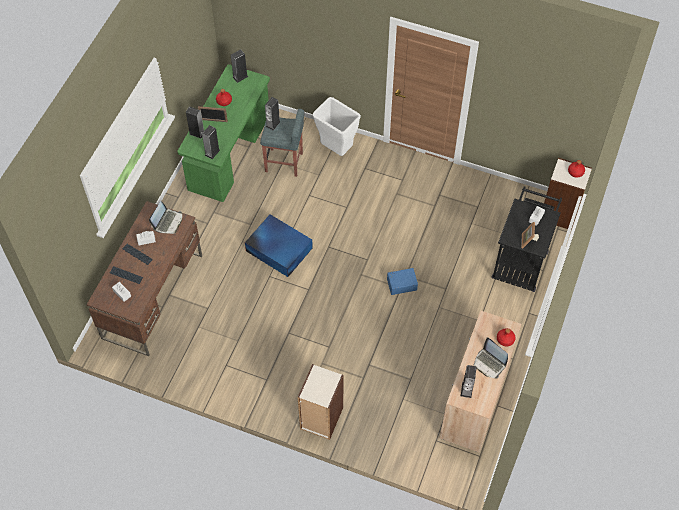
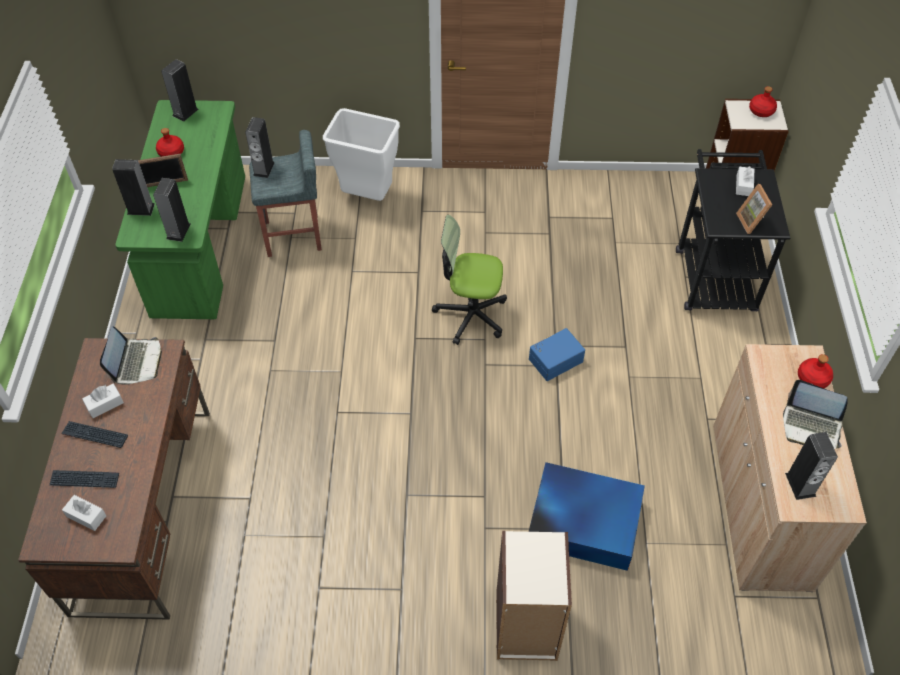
camera: 20 degrees left, 5 degrees down
blue storage box [245,214,313,277] -> blue storage box moved to [529,462,645,571]
none -> office chair [432,215,507,345]

